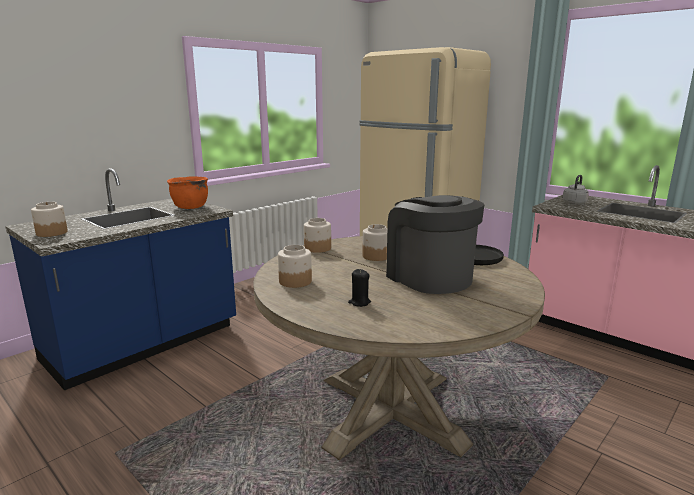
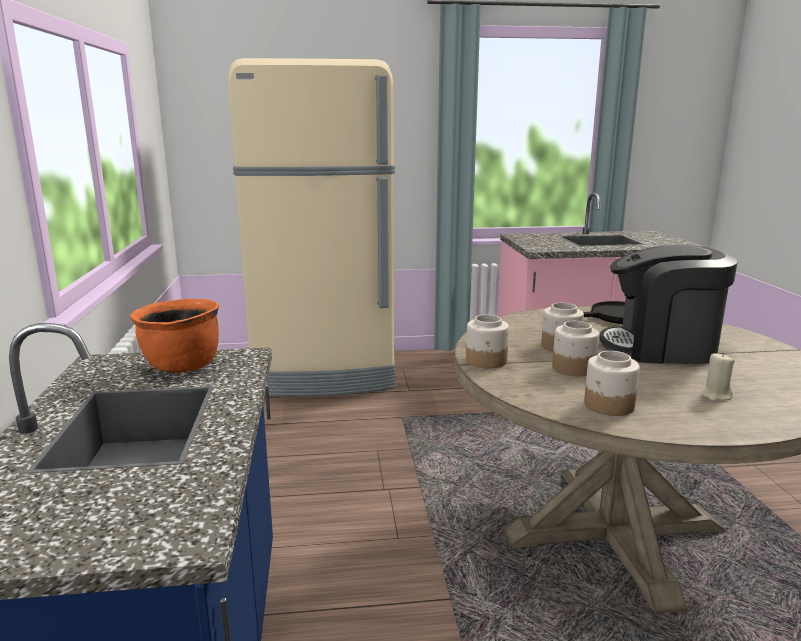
camera: 50 degrees left, 0 degrees up
jar [31,202,68,237] -> jar moved to [552,321,599,376]
black candle [348,269,371,307] -> beige candle [702,353,735,401]
grey kettle [563,175,589,205] -> none

